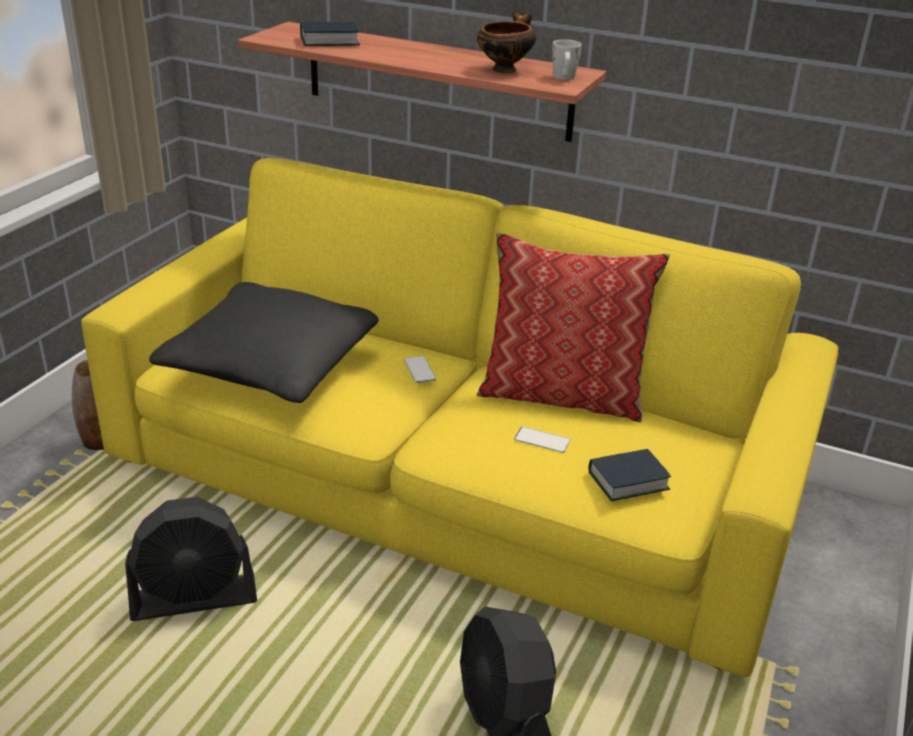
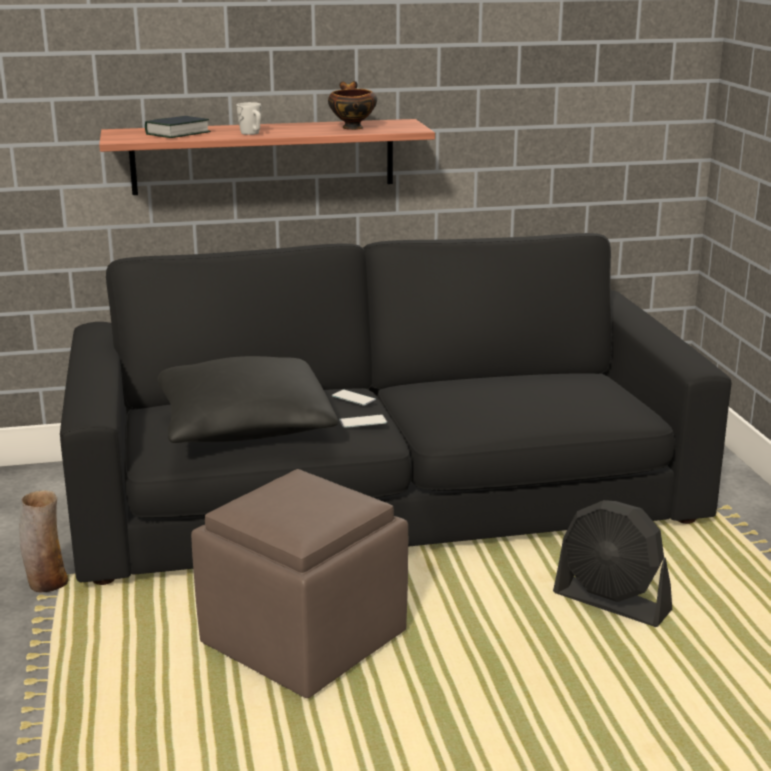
camera: 35 degrees left, 10 degrees down
yellow sofa [81,158,838,677] -> black sofa [60,233,731,585]
black fan [125,497,257,621] -> brown ottoman [191,469,408,698]
pillow [477,232,670,422] -> none
phone [514,427,571,453] -> phone moved to [339,414,387,428]
white mug [552,39,582,80] -> white mug moved to [237,102,261,135]
book [589,449,671,501] -> none

